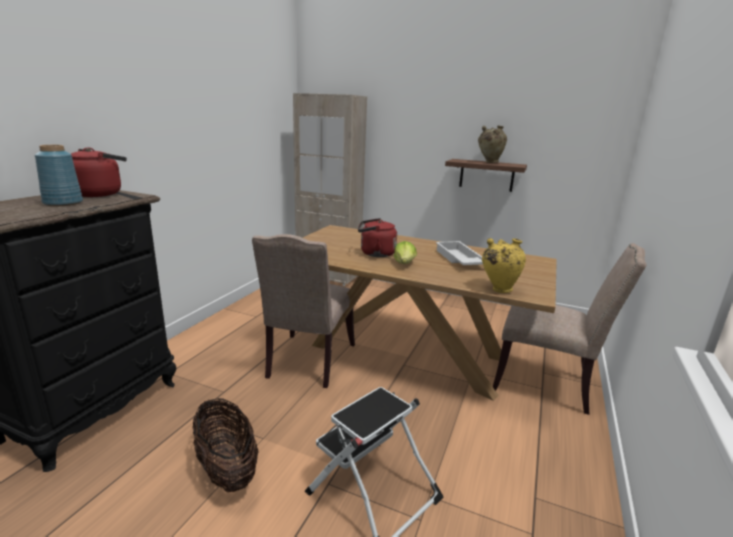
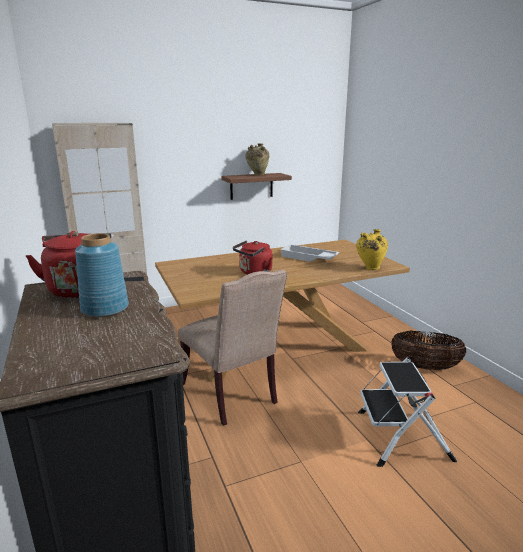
camera: 45 degrees left, 0 degrees up
basket [192,398,259,492] -> basket moved to [391,331,467,370]
lettuce [394,241,417,264] -> none
beige chair [493,243,647,415] -> none

